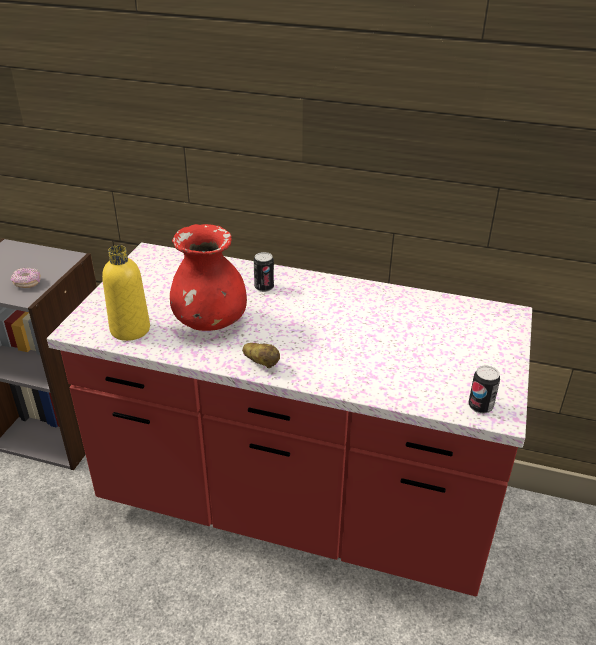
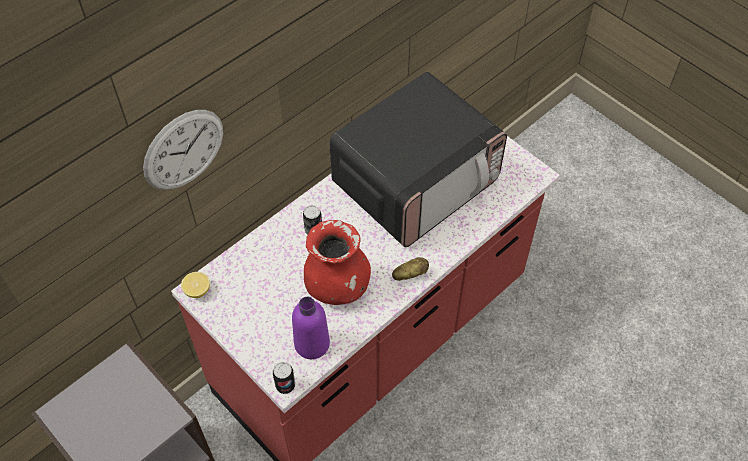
camera: 60 degrees left, 20 degrees up
donut [11,268,41,288] -> none
yellow bottle [102,245,150,341] -> purple bottle [292,297,330,359]
can [469,365,500,414] -> can moved to [273,362,295,394]
none -> wall clock [143,110,223,190]
none -> lemon [181,272,210,298]
none -> microwave [329,72,507,247]

